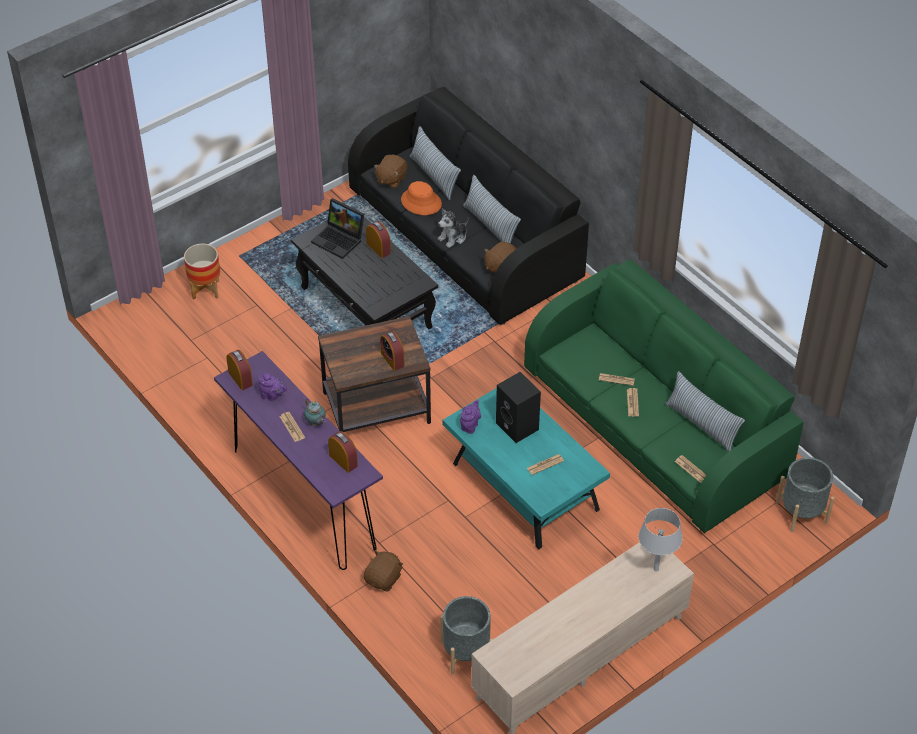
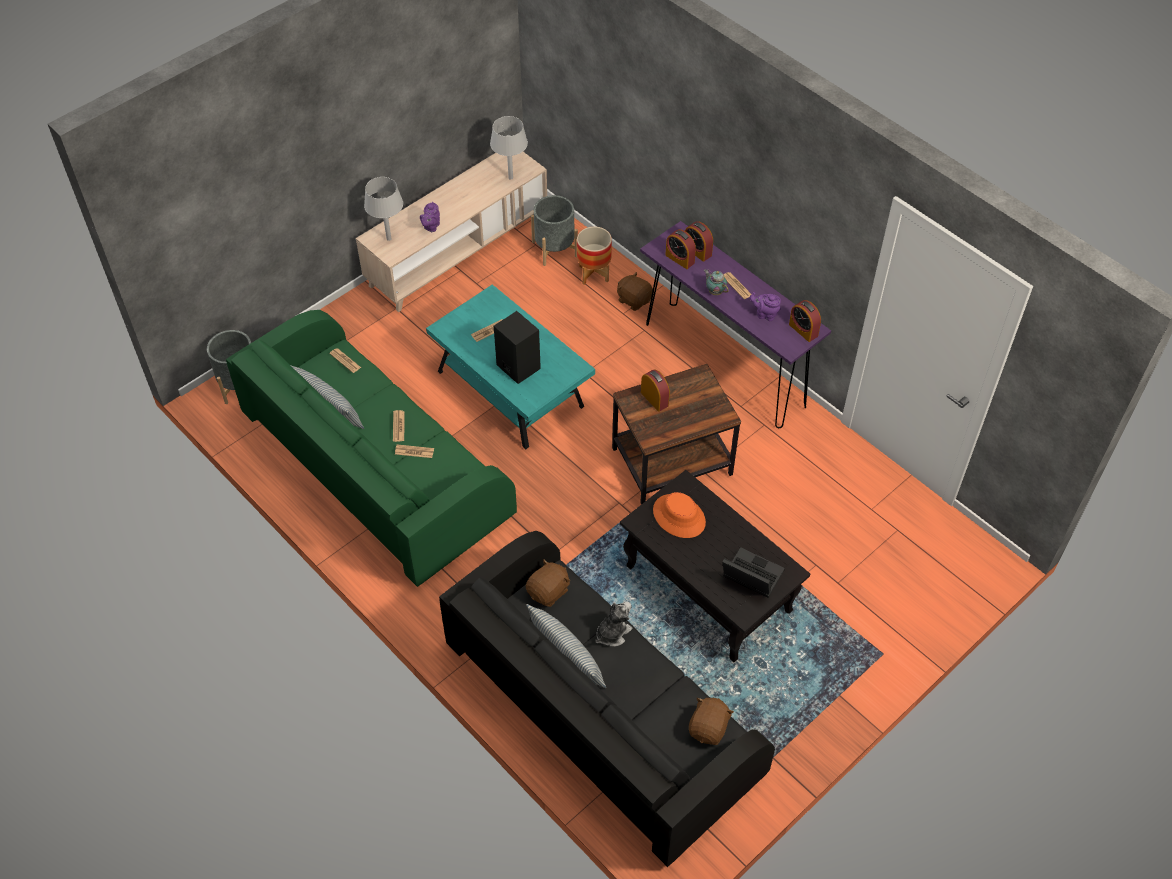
camera: 175 degrees right, 5 degrees up
planter [184,244,220,300] -> planter moved to [577,227,612,285]
brown plush toy [364,550,403,592] -> brown plush toy turned 105 degrees clockwise [617,272,653,311]
alarm clock [366,221,391,258] -> alarm clock moved to [685,221,713,262]
orange hat [401,181,442,215] -> orange hat moved to [653,492,706,538]
pillow [409,126,461,200] -> none
purple teapot [460,400,481,434] -> purple teapot moved to [420,202,440,232]
none -> grey table lamp [490,116,528,180]

